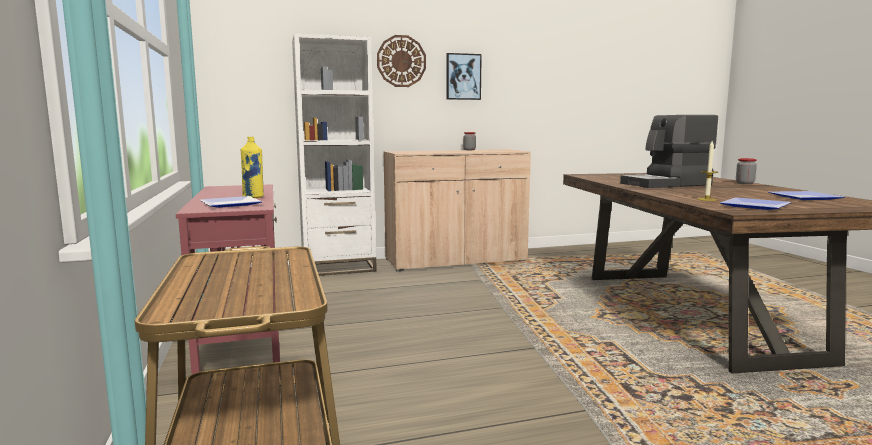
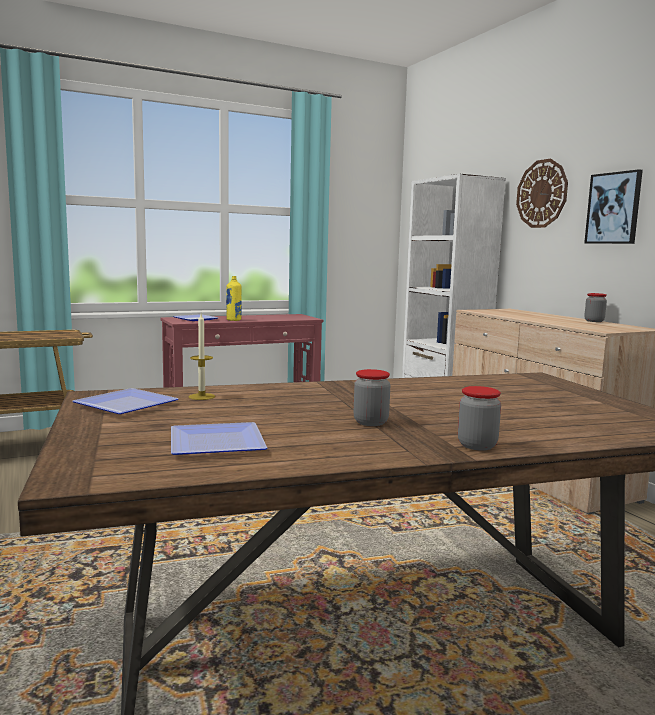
camera: 80 degrees right, 0 degrees up
coffee machine [620,115,718,188] -> none
none -> jar [353,369,390,426]

